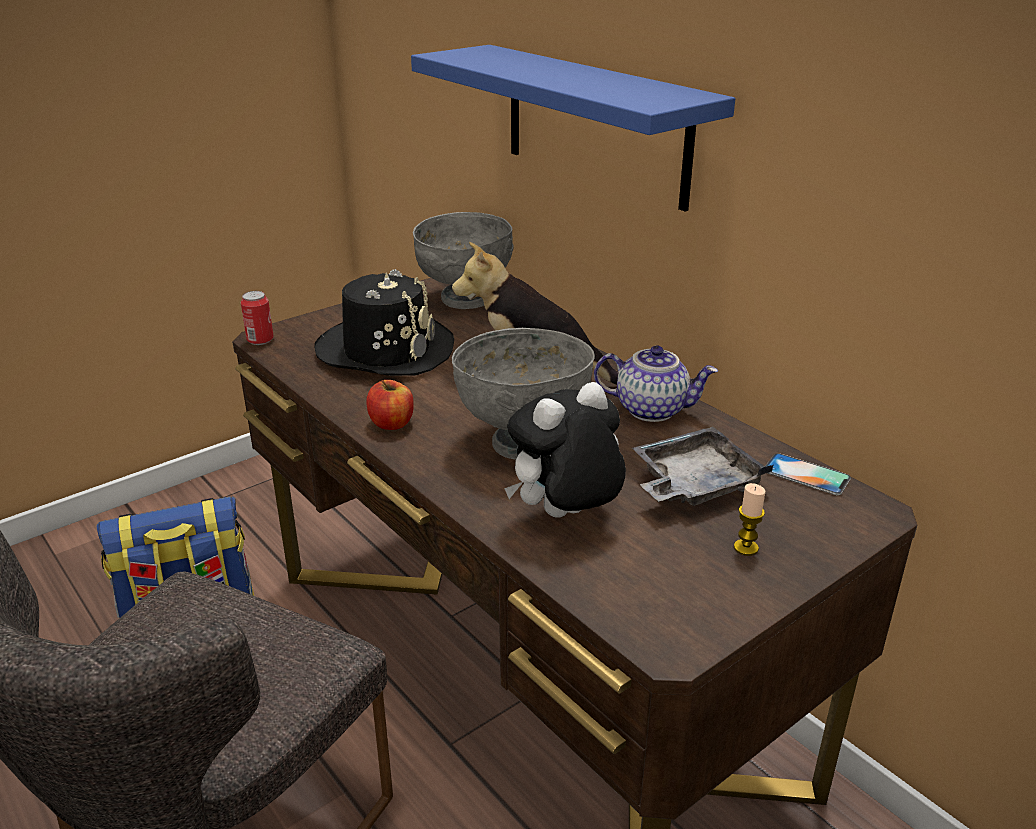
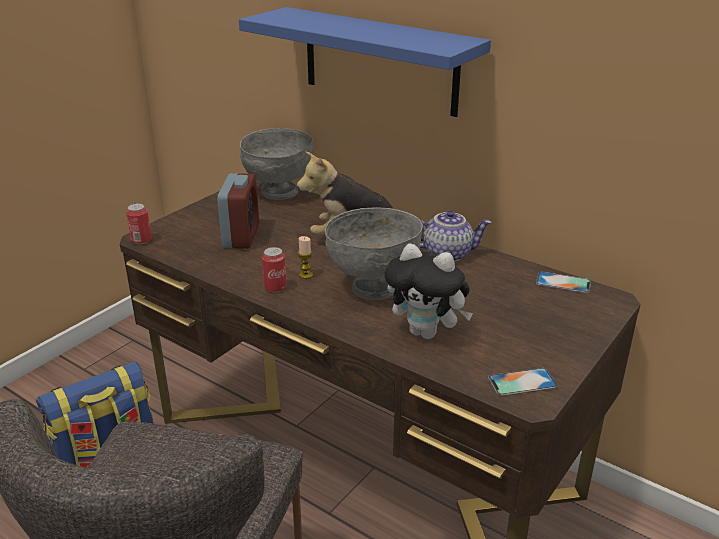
camera: 15 degrees left, 0 degrees up
black hat [314,269,454,376] -> alarm clock [217,173,259,249]
apple [366,380,414,430] -> can [262,247,287,293]
plush toy [504,382,626,518] -> plush toy turned 105 degrees counterclockwise [385,243,473,339]
grey tray [632,427,773,506] -> none
candle [734,483,766,556] -> candle moved to [298,236,313,279]
none -> phone [488,368,557,396]

